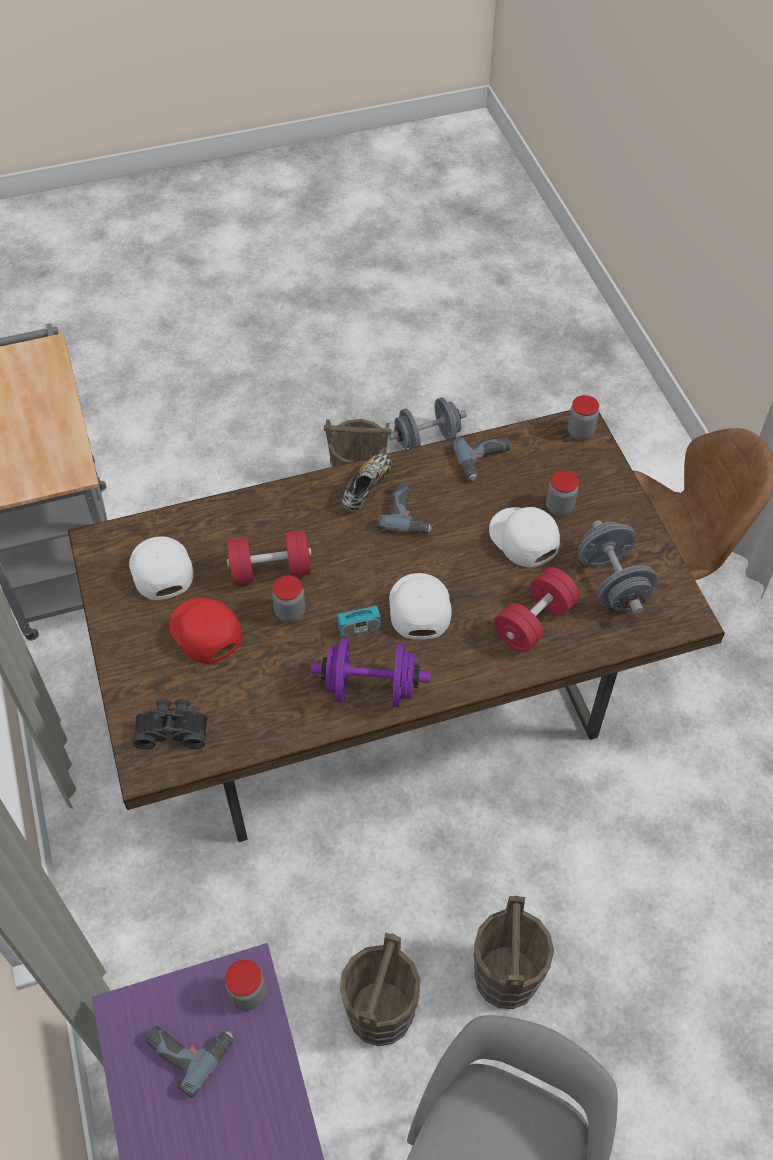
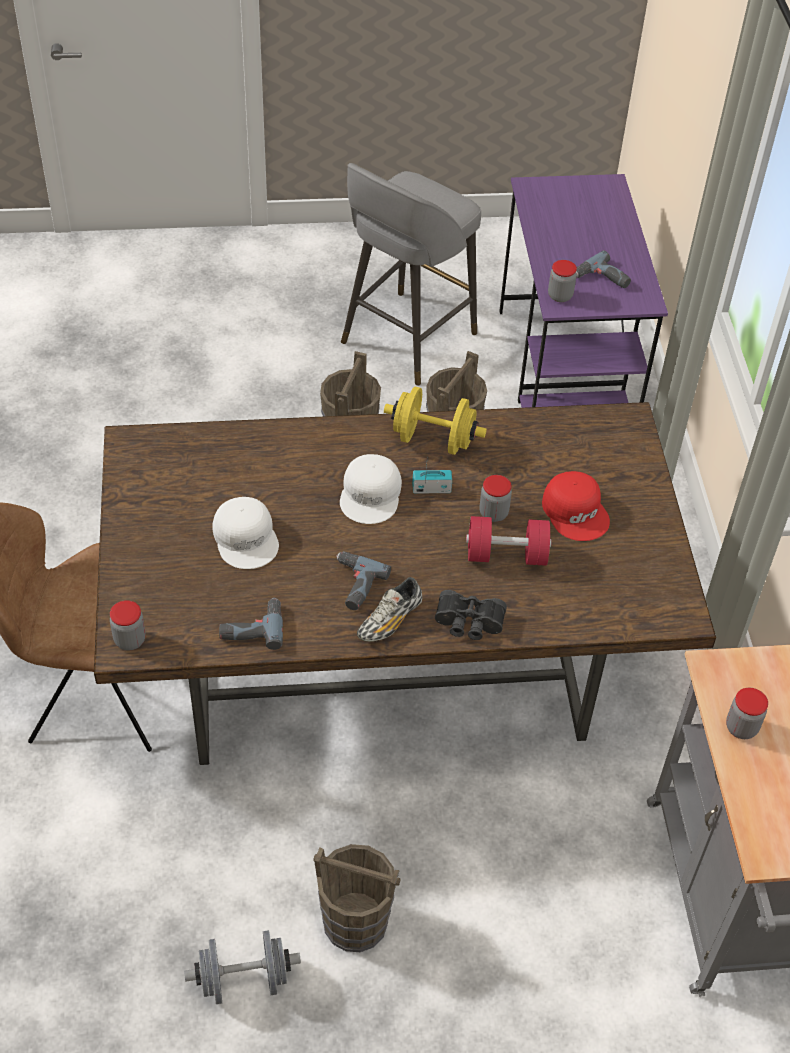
camera: 170 degrees left, 5 degrees down
white cap [129,537,194,600] -> none
black binoculars [133,699,208,749] -> black binoculars moved to [435,590,507,640]
purple dumbbell [311,638,431,707] -> yellow dumbbell [384,387,487,455]
red dumbbell [494,567,580,652] -> none
jar [546,470,579,516] -> jar moved to [726,688,768,739]
grey dumbbell [578,521,657,614] -> none

